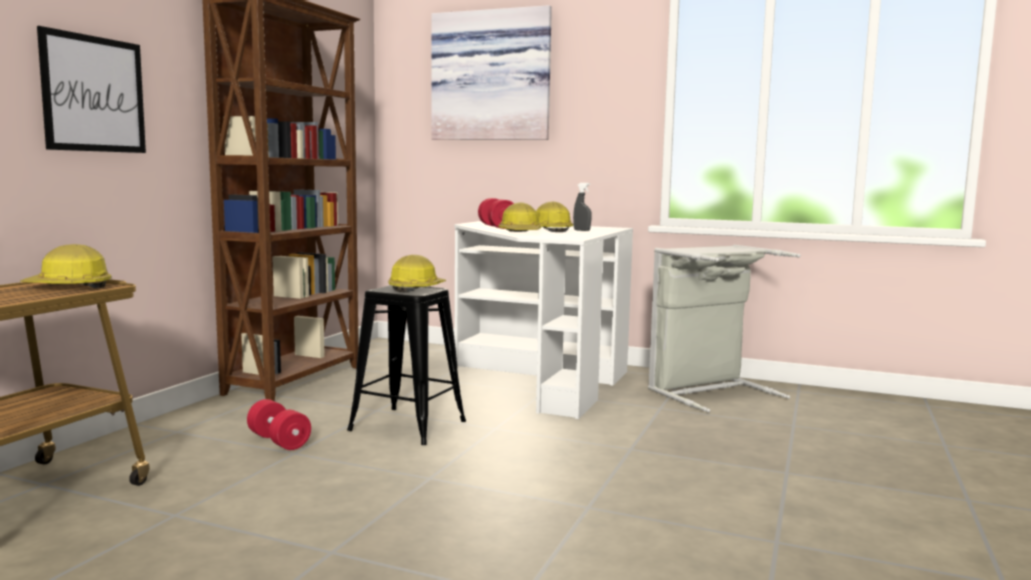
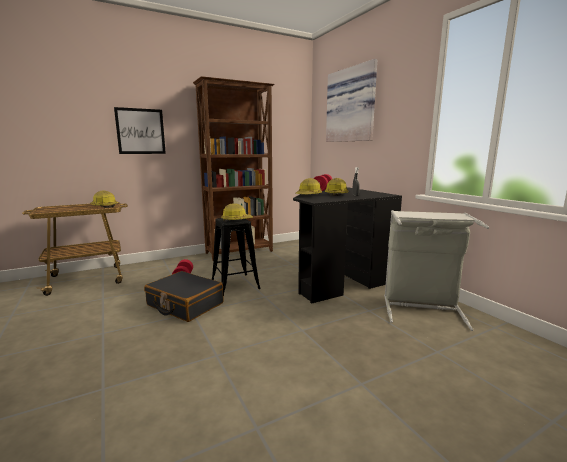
camera: 40 degrees right, 5 degrees up
white desk [454,221,633,419] -> black desk [293,187,402,304]
none -> black suitcase [144,271,224,322]

